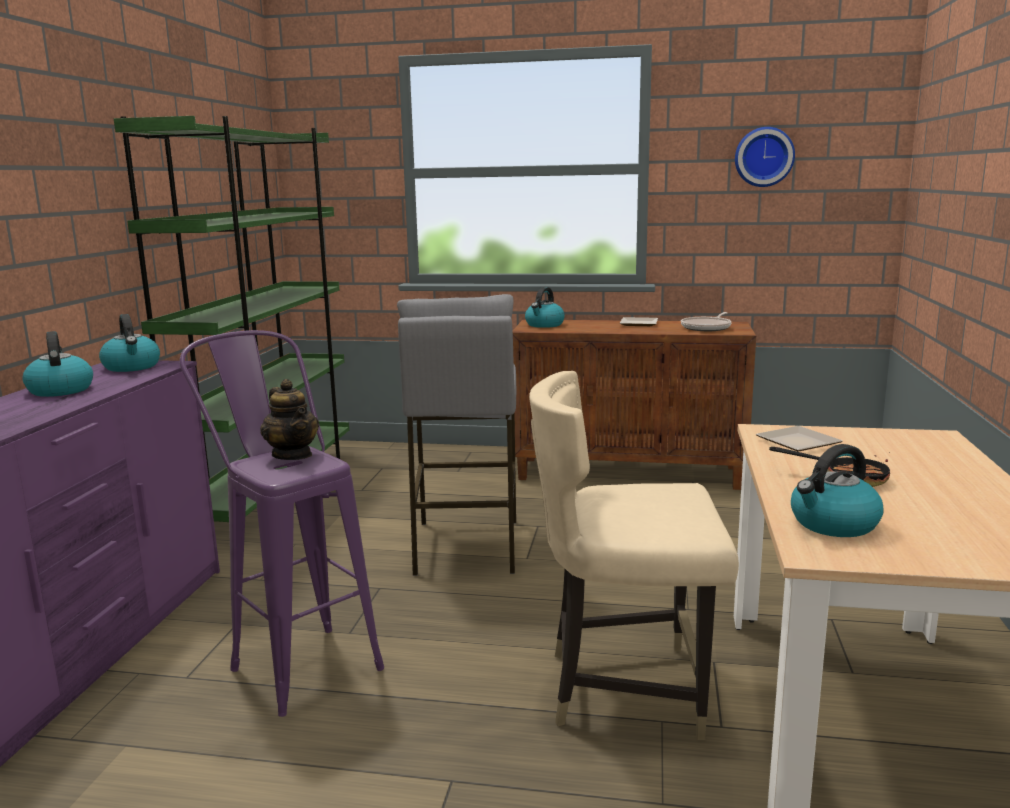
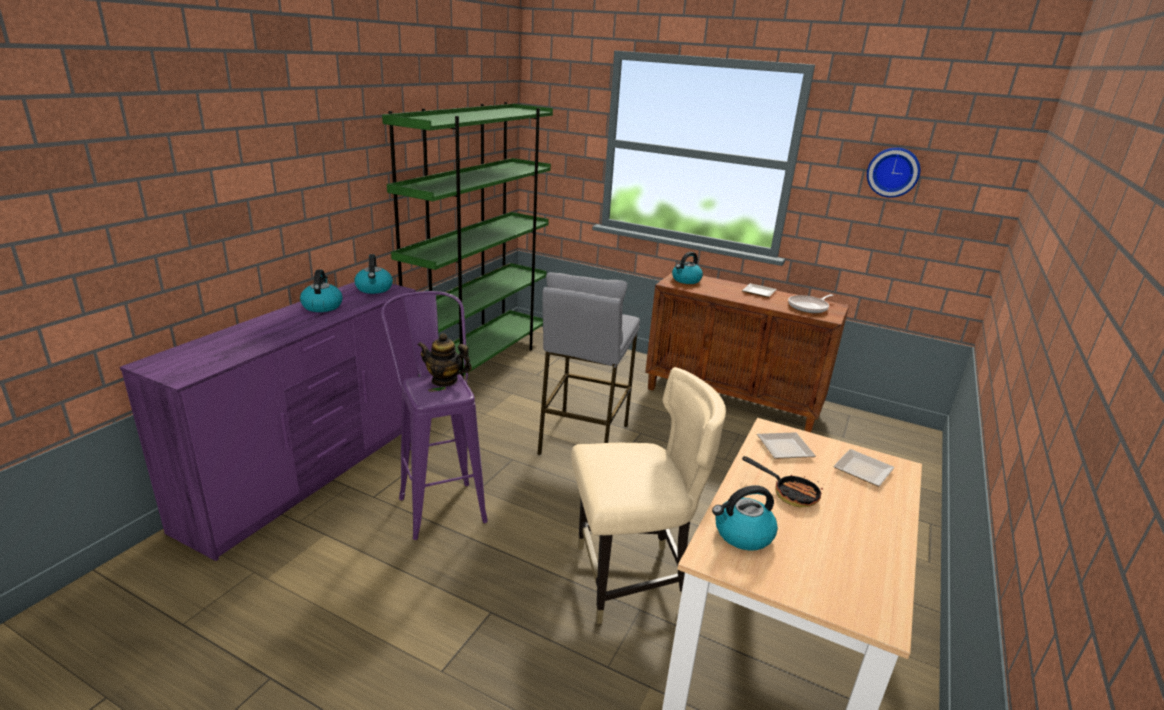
camera: 15 degrees right, 10 degrees up
teapot [260,379,319,460] -> teapot turned 120 degrees clockwise [418,333,472,387]
beige chair [529,371,739,740] -> beige chair turned 150 degrees clockwise [571,367,726,624]
none -> plate [833,449,895,487]

